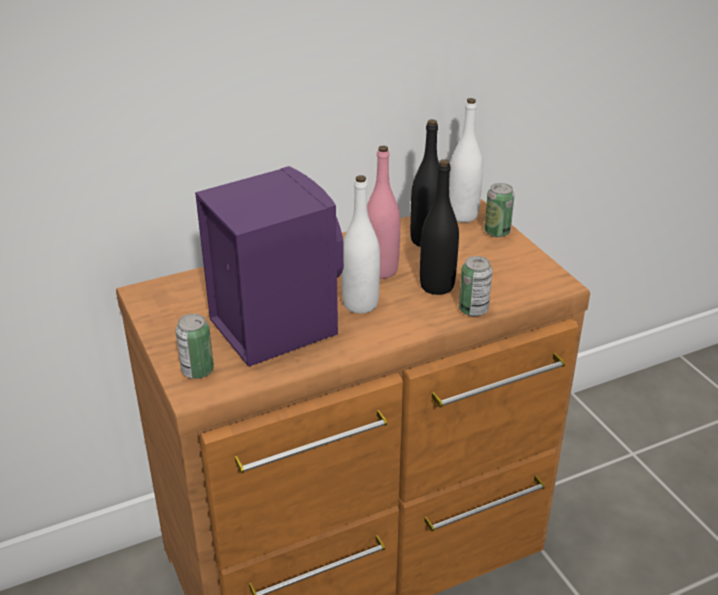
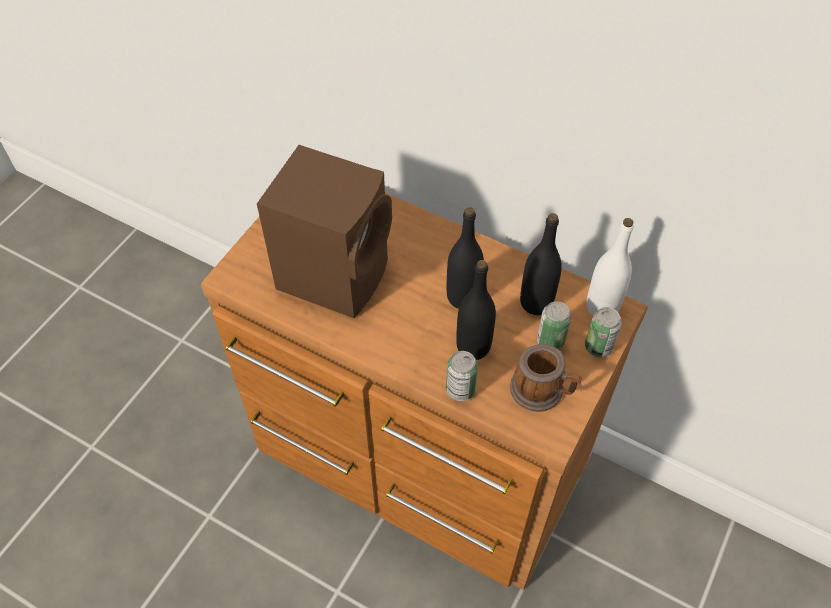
camera: 55 degrees right, 20 degrees up
can [176,314,214,379] -> can moved to [537,301,571,350]
purple speaker [195,166,344,367] -> brown speaker [257,145,392,318]
white bottle [342,175,380,314] -> none
pink bottle [367,146,400,279] -> black bottle [447,207,484,309]
none -> mug [510,344,582,412]

